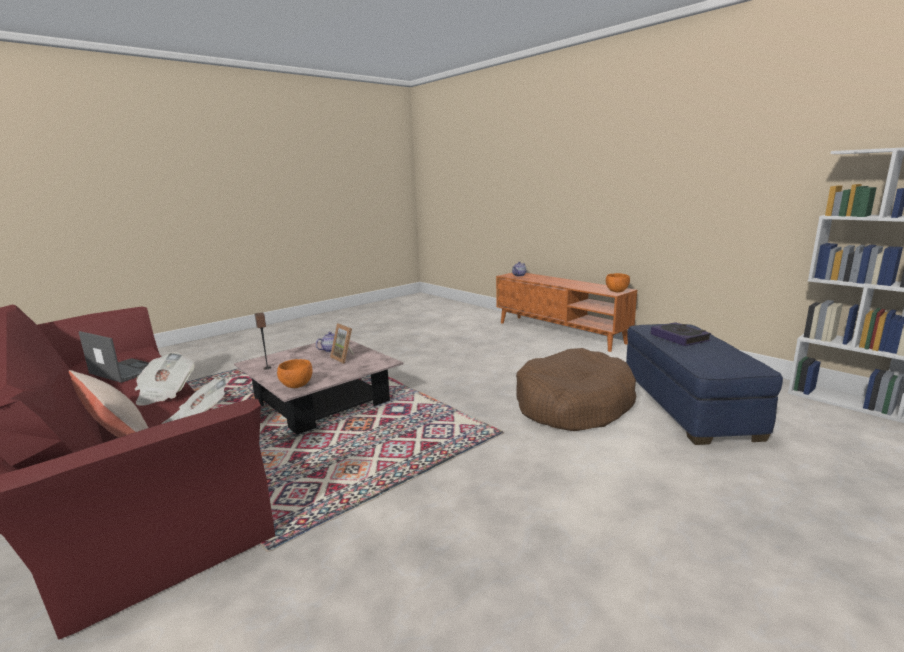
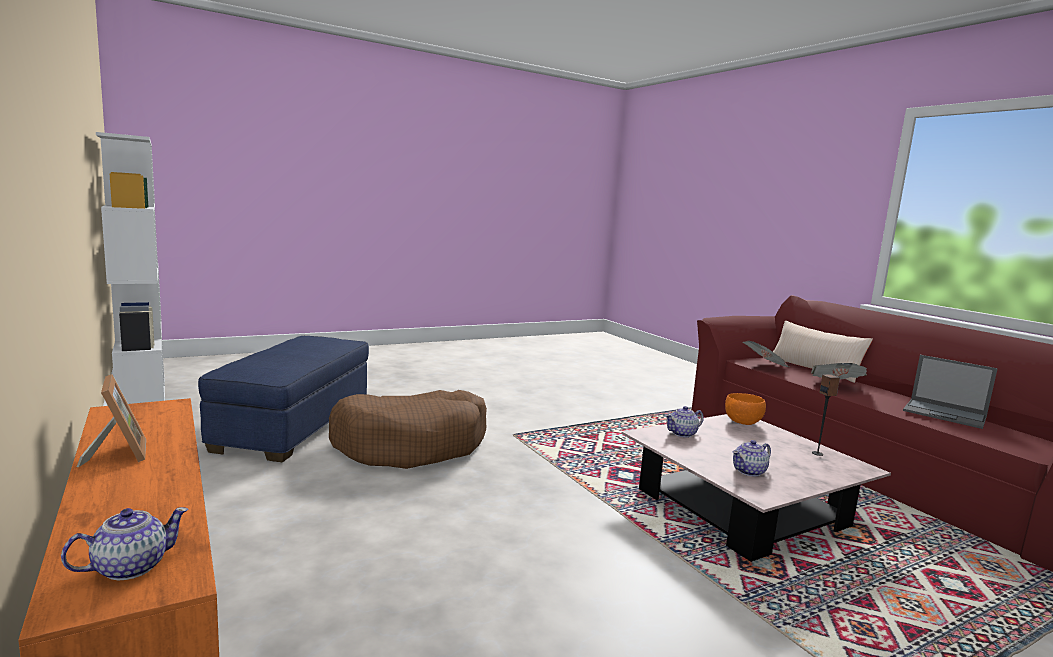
camera: 170 degrees left, 5 degrees down
picture frame [330,324,354,364] -> picture frame moved to [77,374,146,467]
orange bowl [606,273,630,293] -> none
book [651,322,711,346] -> none
none -> teapot [665,406,704,438]

